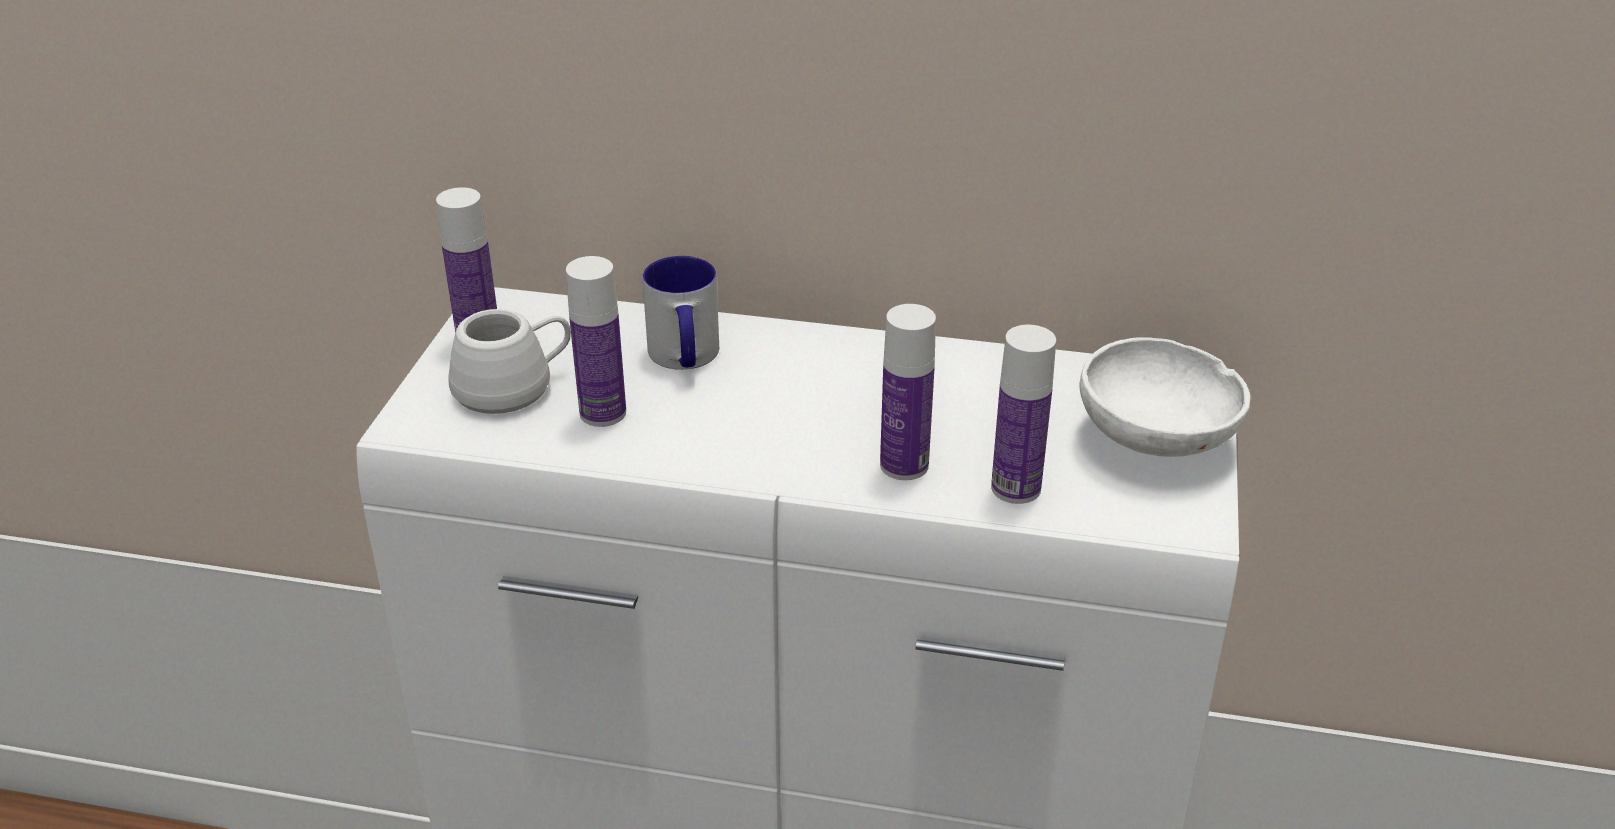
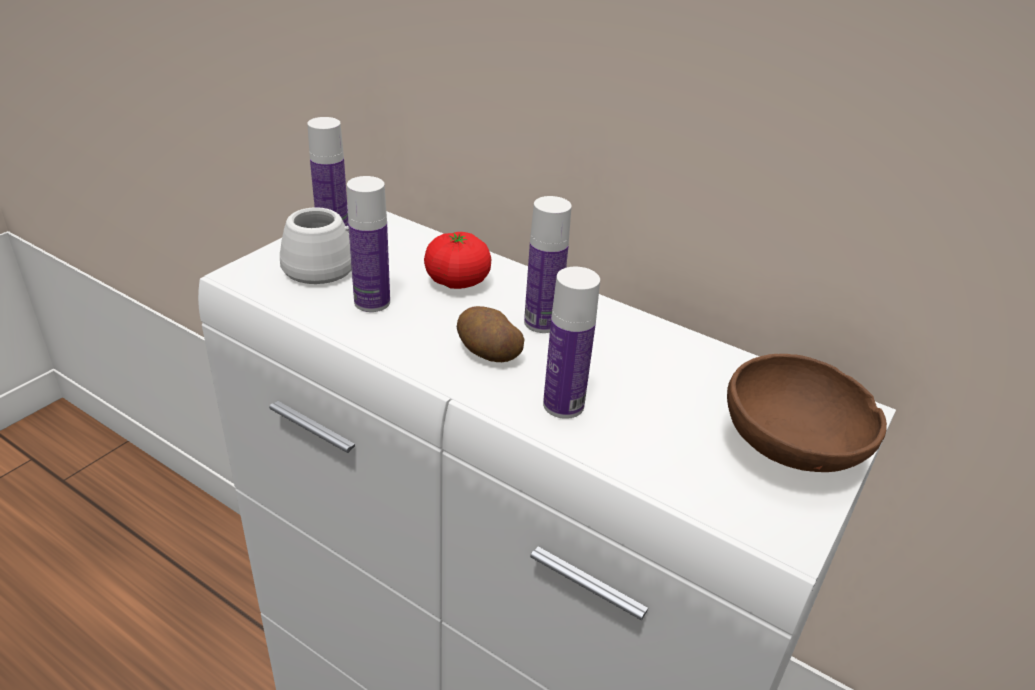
camera: 20 degrees right, 0 degrees up
mug [643,256,719,370] -> tomato [424,232,491,289]
bottle [991,325,1056,504] -> bottle moved to [524,196,572,333]
white bowl [1080,337,1251,457] -> brown bowl [727,354,887,472]
none -> potato [457,306,525,362]

